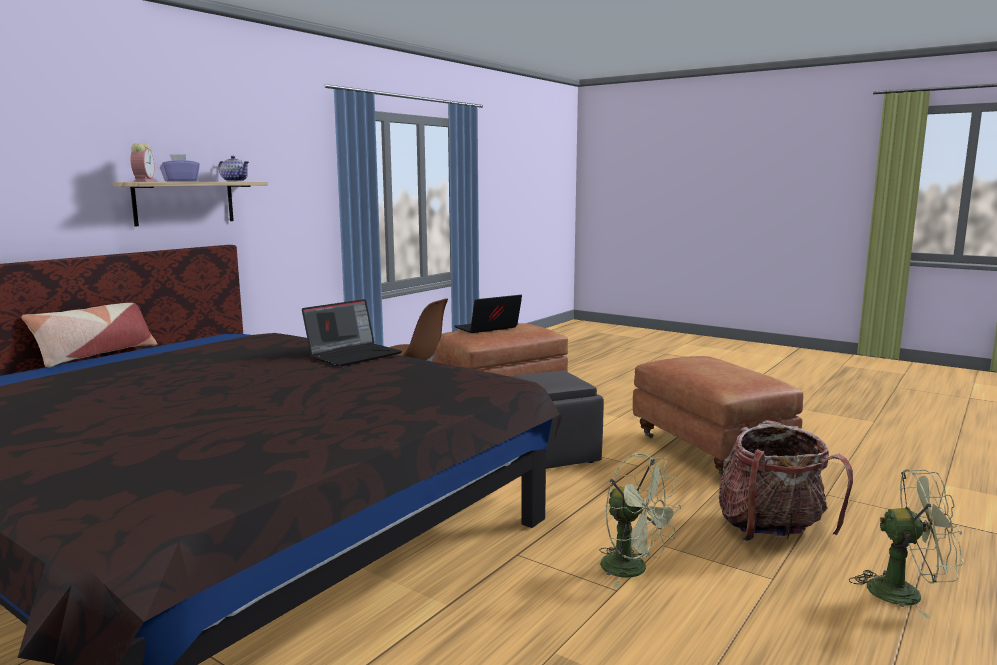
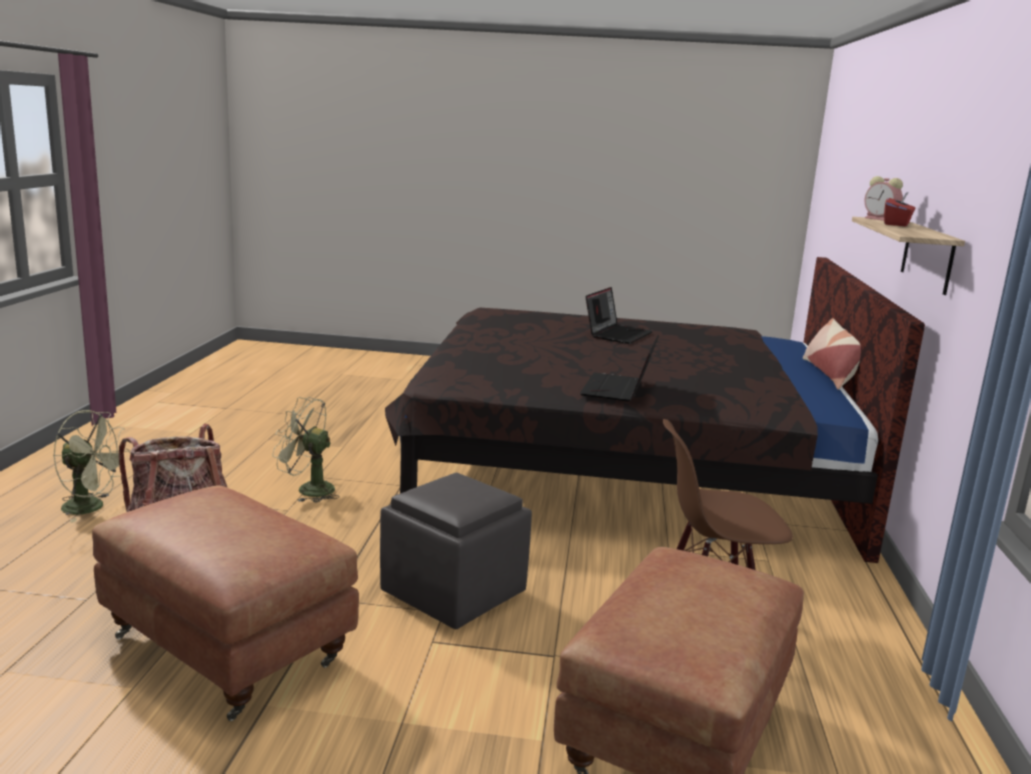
camera: 150 degrees right, 5 degrees up
purple tissue box [160,154,200,182] -> red tissue box [884,192,915,226]
teapot [218,156,249,181] -> none
laptop [454,295,522,333] -> laptop moved to [586,287,653,344]
green fan [849,469,964,619] -> green fan turned 150 degrees counterclockwise [53,410,130,523]

